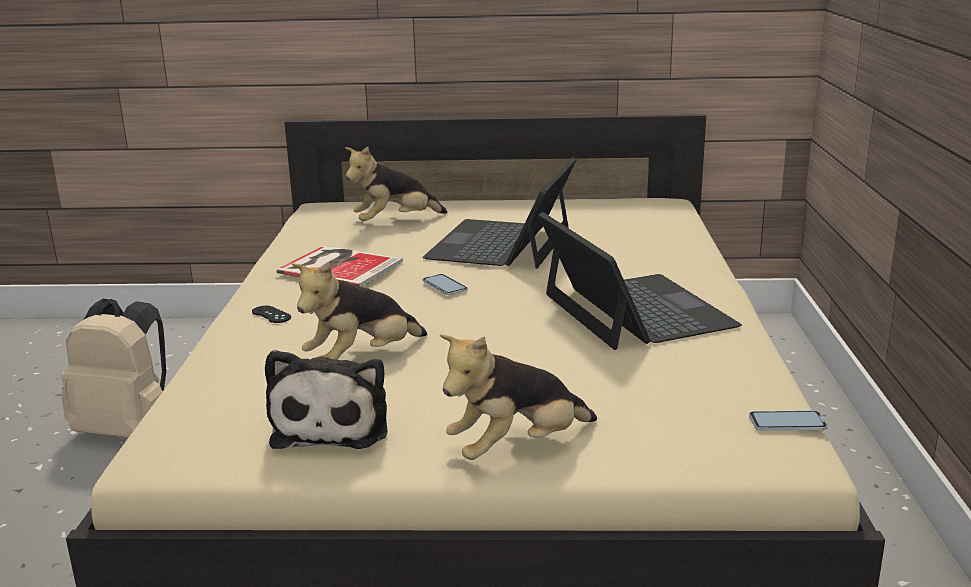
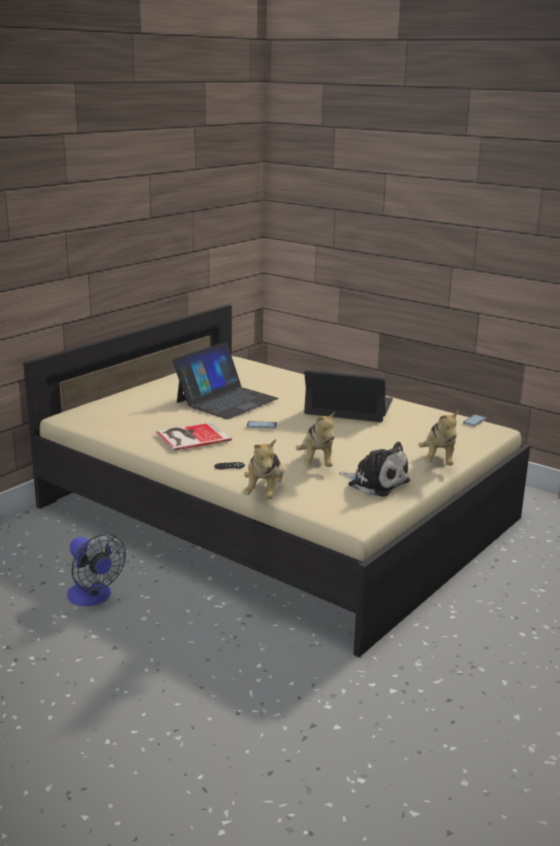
camera: 55 degrees left, 0 degrees up
beige backpack [61,299,166,438] -> fan [67,534,126,606]
plush toy [345,146,448,221] -> plush toy moved to [243,439,284,499]
laptop [423,158,577,269] -> laptop turned 105 degrees counterclockwise [172,342,279,419]

